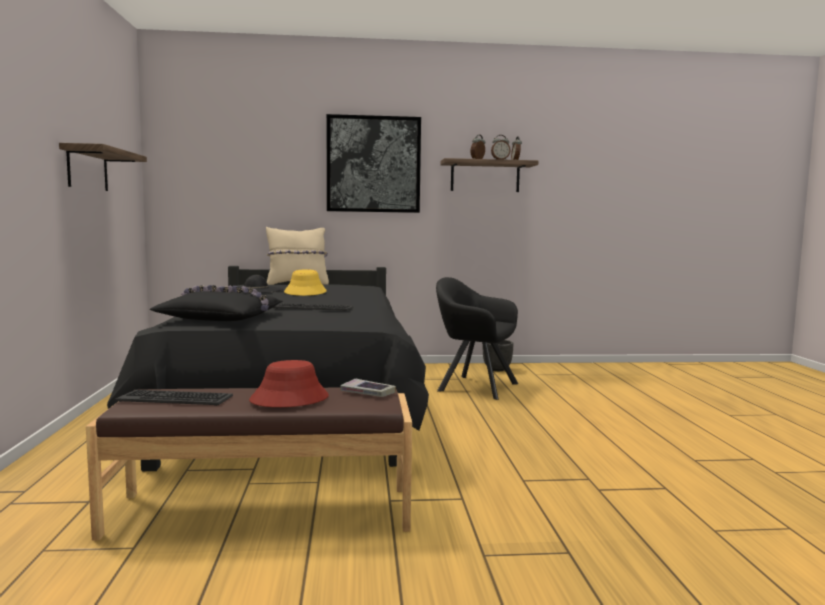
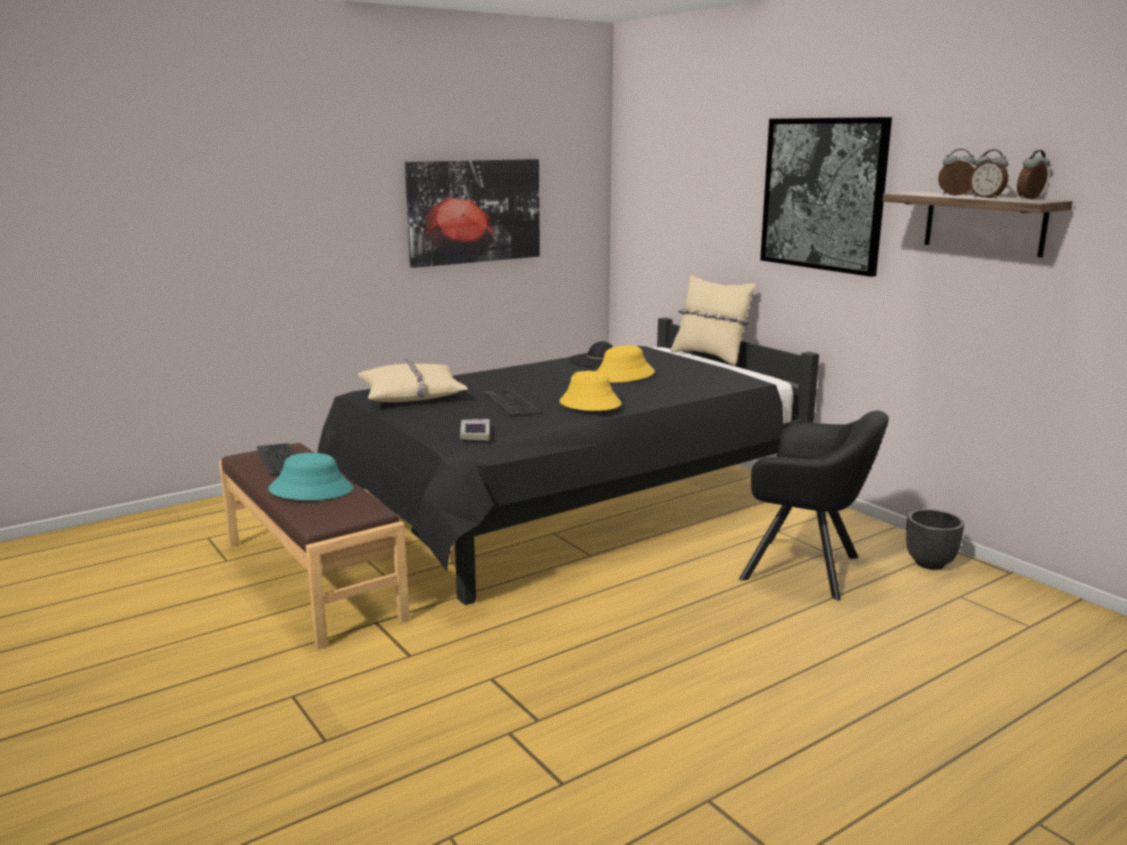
camera: 60 degrees right, 10 degrees up
shelf [59,143,147,191] -> picture [405,159,540,268]
black pillow [150,285,283,321] -> beige pillow [358,358,468,402]
red hat [249,360,329,407] -> turquoise hat [268,453,353,500]
book [340,379,396,397] -> book moved to [460,419,490,441]
black armchair [436,277,518,400] -> black armchair turned 120 degrees clockwise [739,410,889,600]
none -> yellow hat [559,371,622,411]

